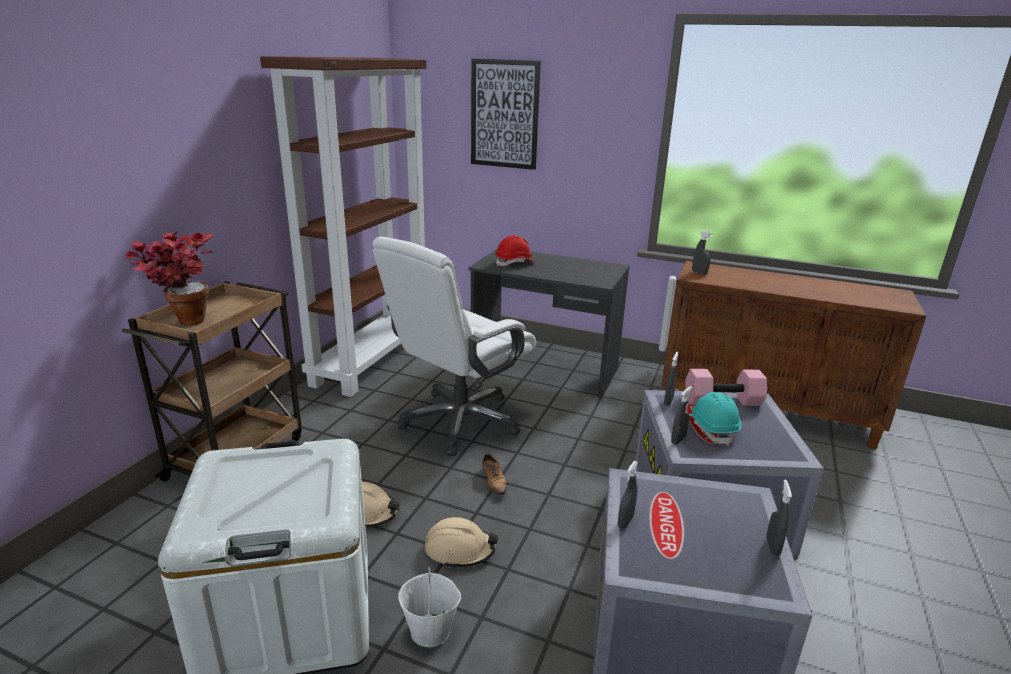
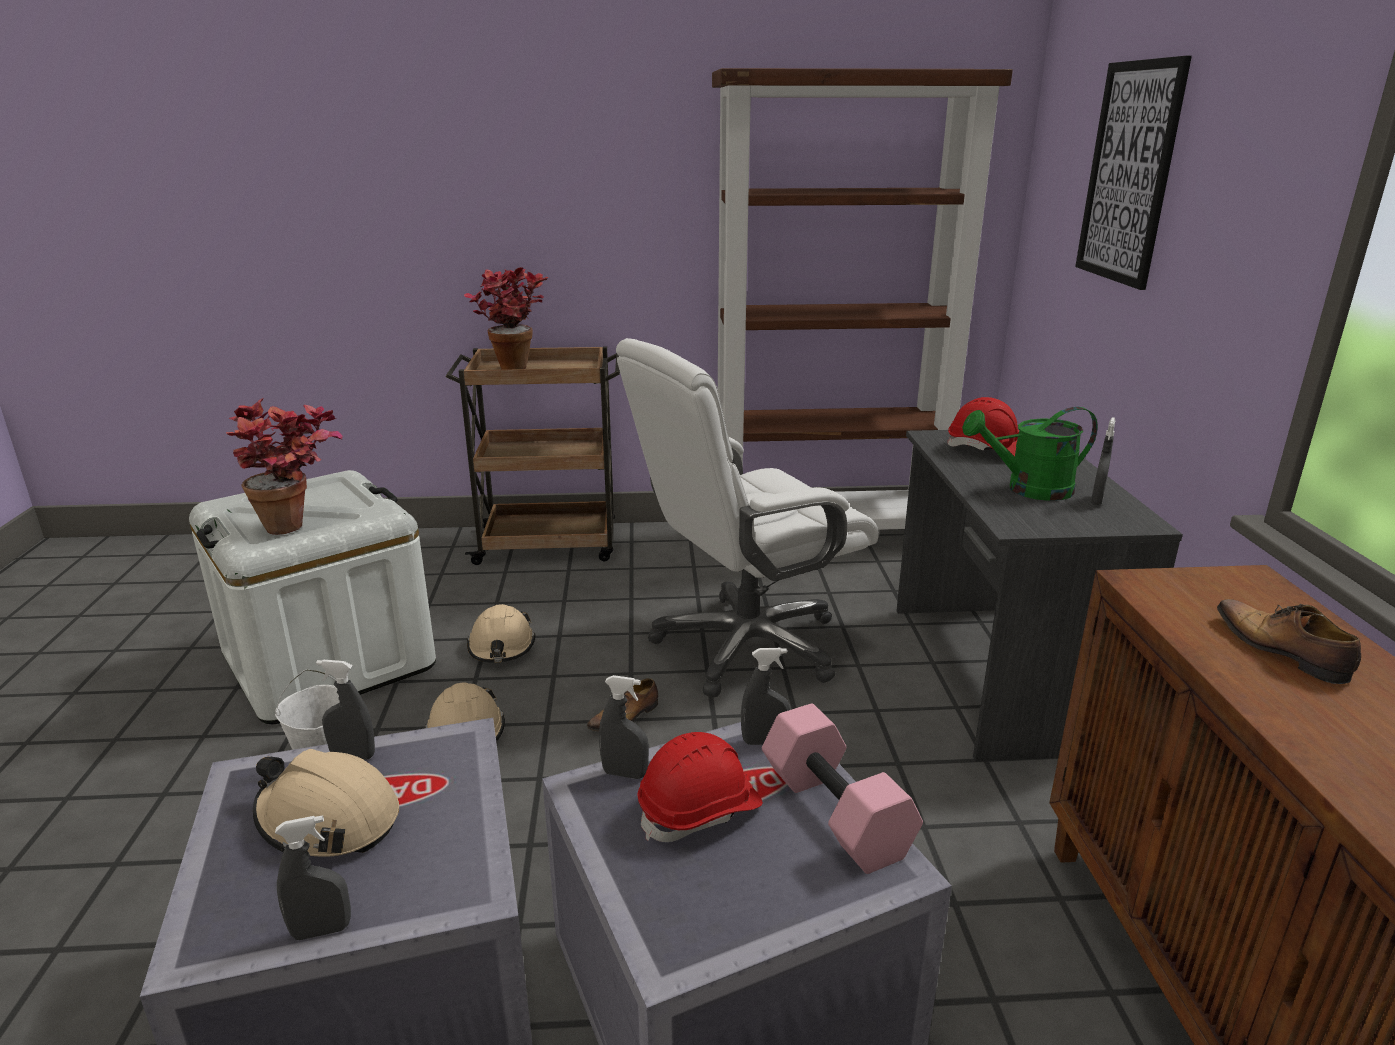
camera: 65 degrees right, 0 degrees up
white office chair [372,237,536,456] -> white office chair turned 45 degrees counterclockwise [616,338,879,697]
turquoise hard hat [689,392,741,446] -> red hard hat [637,732,763,842]
grey spray bottle [692,231,713,275] -> grey spray bottle moved to [1091,417,1115,505]
none -> potted plant [226,398,343,535]
none -> beige hard hat [253,749,399,857]
none -> green watering can [962,407,1097,501]
none -> shoe [1217,599,1361,684]

